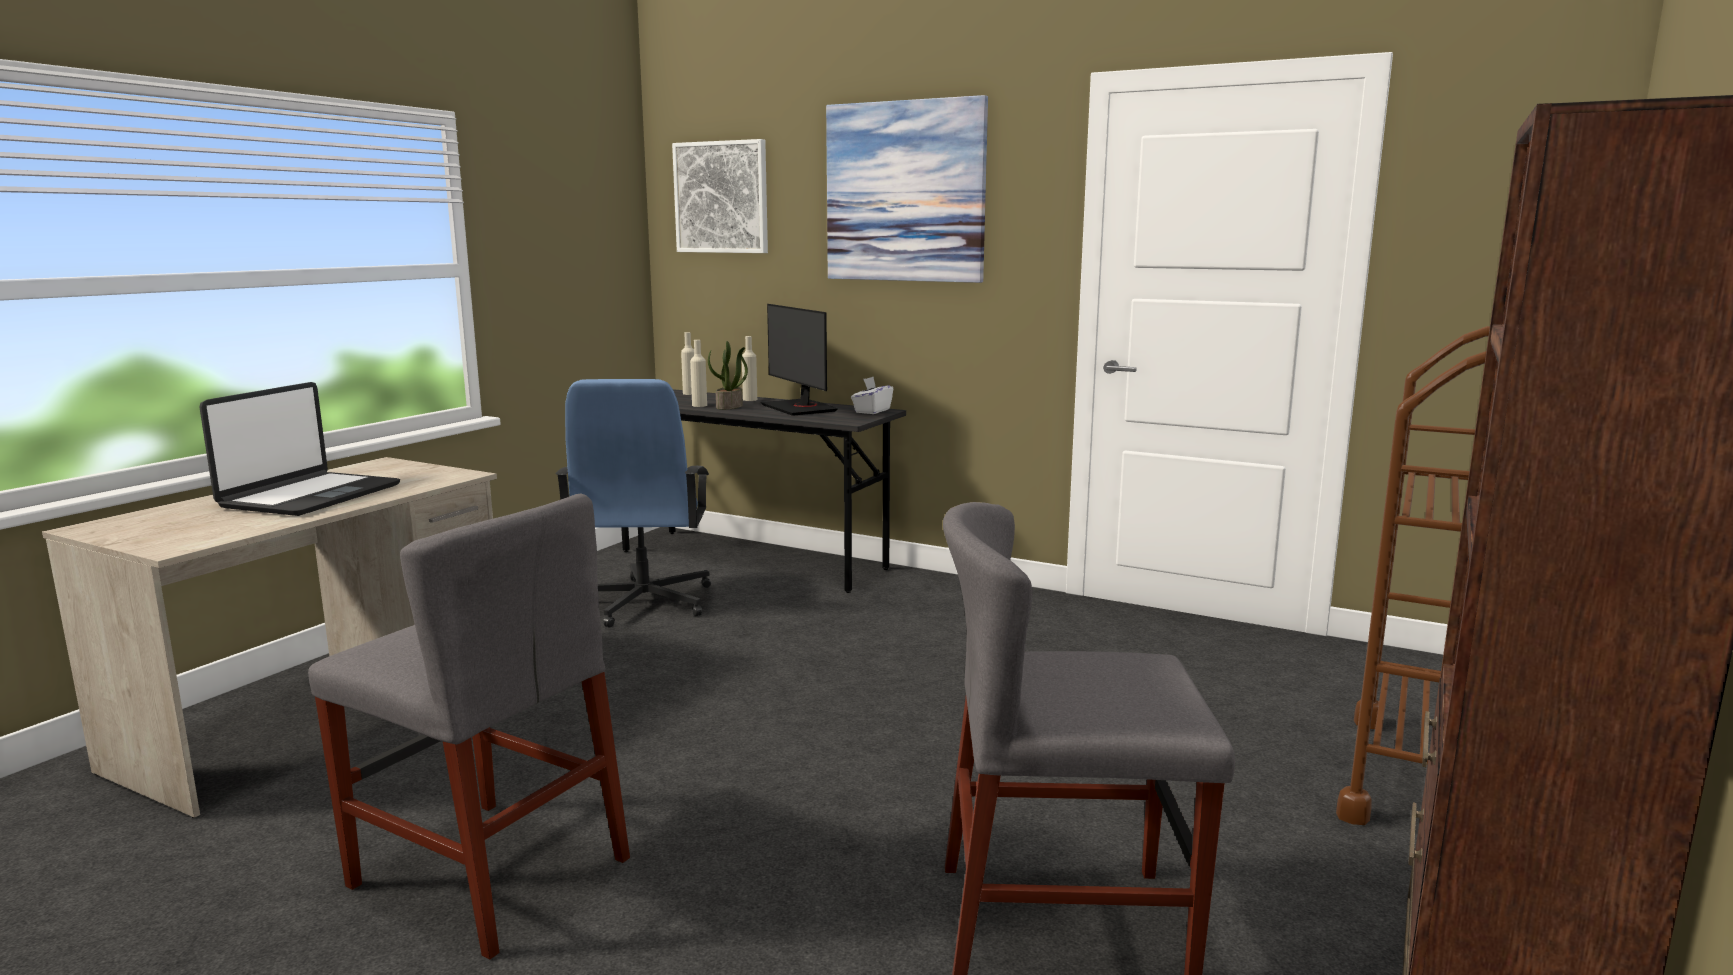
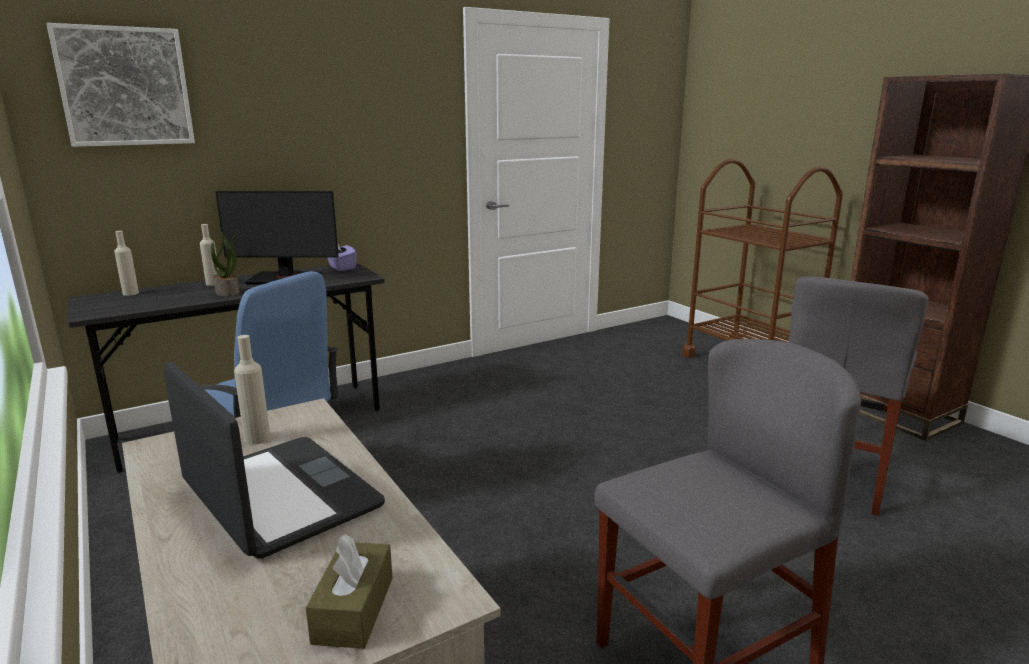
camera: 60 degrees left, 5 degrees up
beige bottle [690,340,707,407] -> beige bottle moved to [234,335,270,445]
picture [826,95,988,283] -> none
white tissue box [851,377,893,414] -> purple tissue box [328,244,357,271]
none -> brown tissue box [306,534,393,649]

